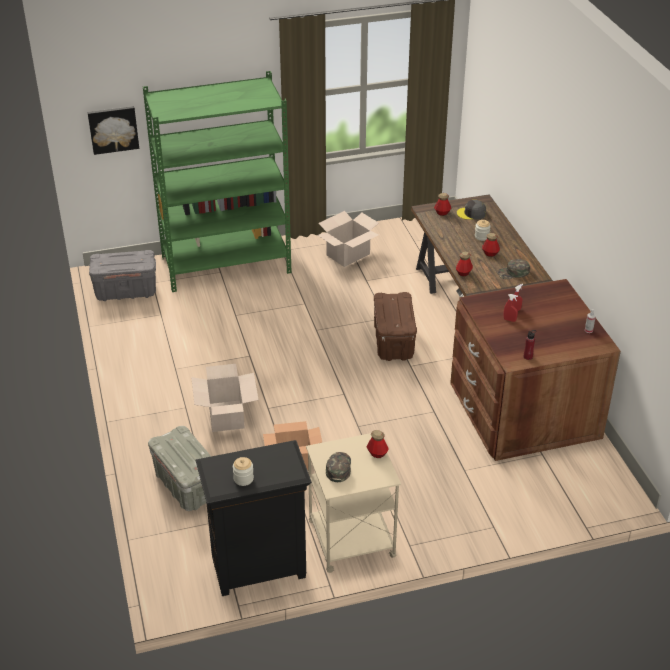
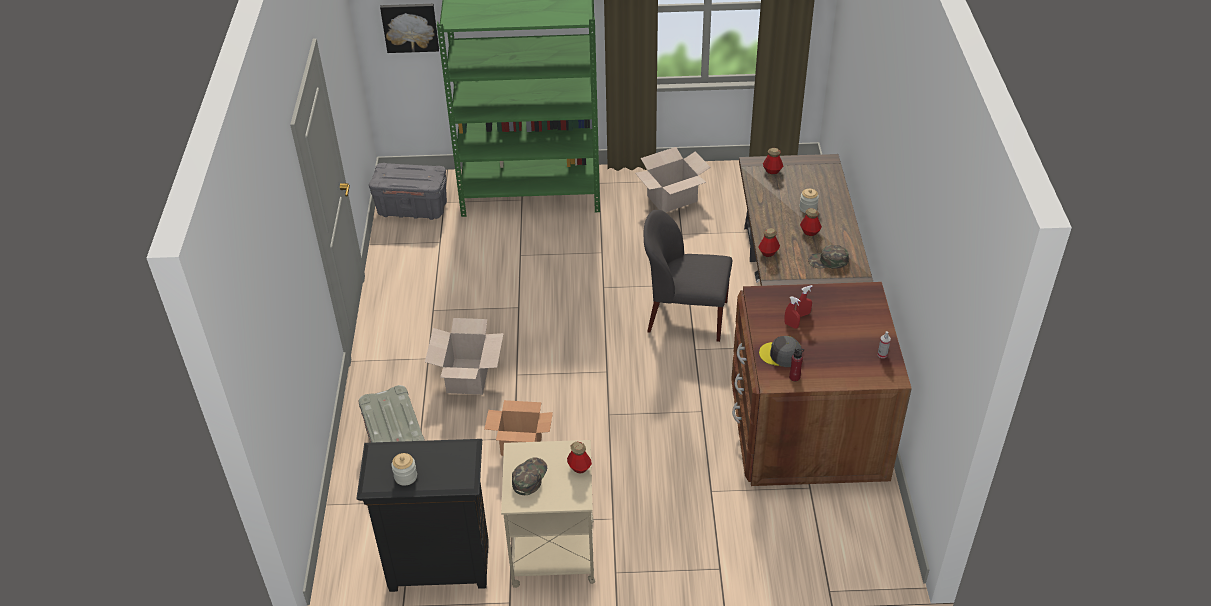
camera: 15 degrees right, 5 degrees up
brown storage box [374,292,417,361] -> grey chair [644,210,732,342]
grey cap [457,200,486,220] -> grey cap moved to [759,336,802,367]

